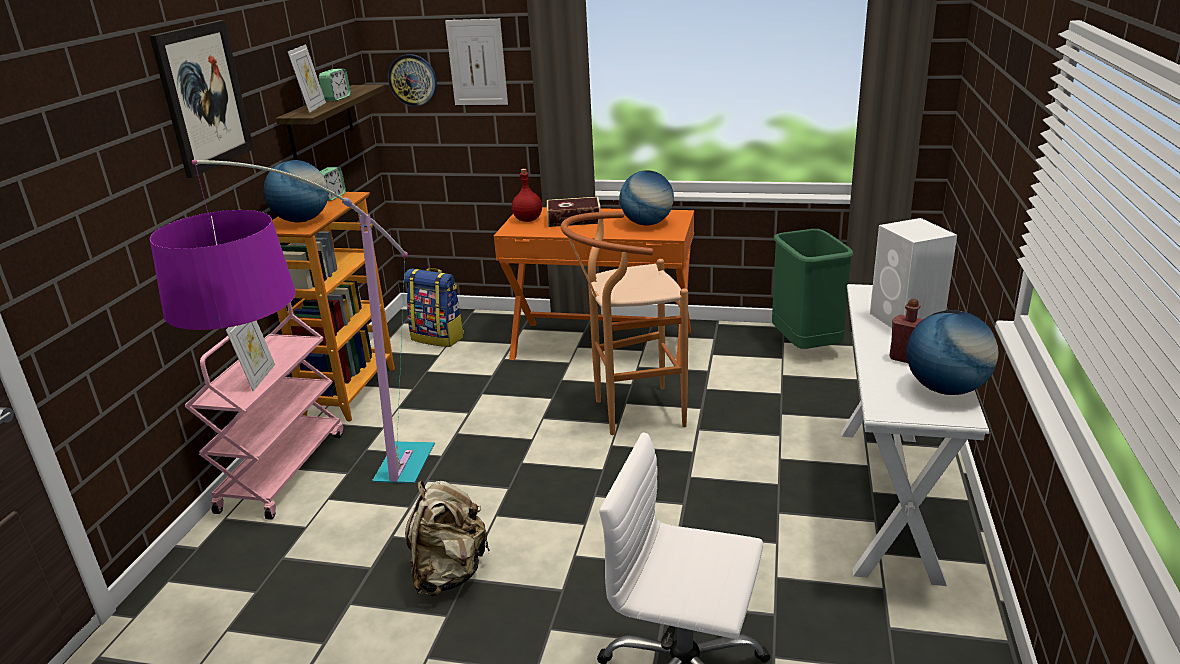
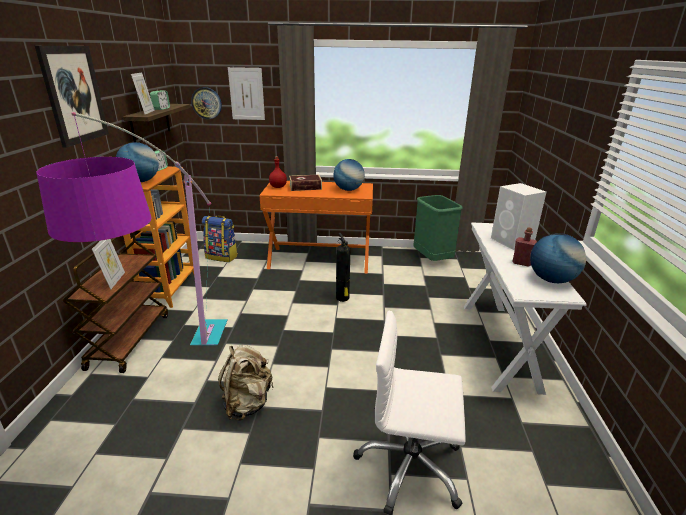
camera: 10 degrees left, 0 degrees up
pink cart [184,302,343,520] -> brown cart [62,232,168,373]
brown stool [561,211,688,435] -> fire extinguisher [336,233,350,302]

